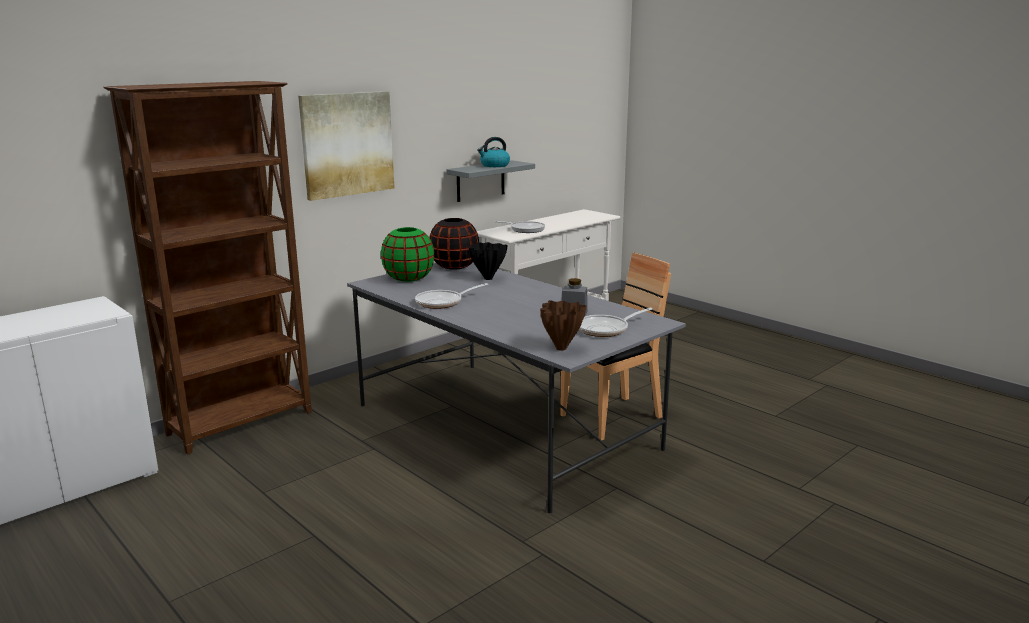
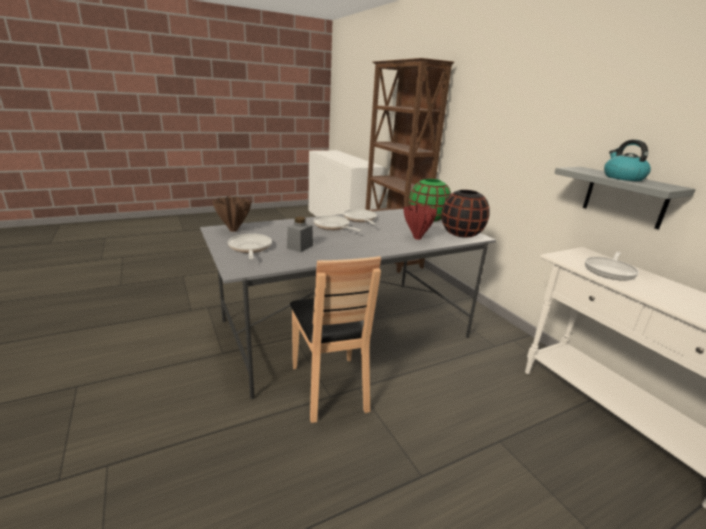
camera: 105 degrees right, 5 degrees up
picture [298,91,394,201] -> none
black vase [469,242,508,280] -> red vase [404,204,437,240]
none -> frying pan [314,215,361,231]

